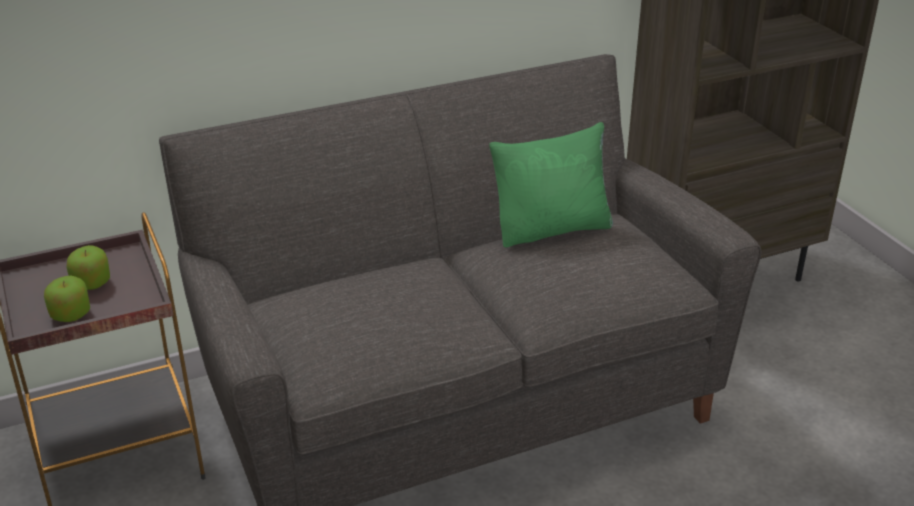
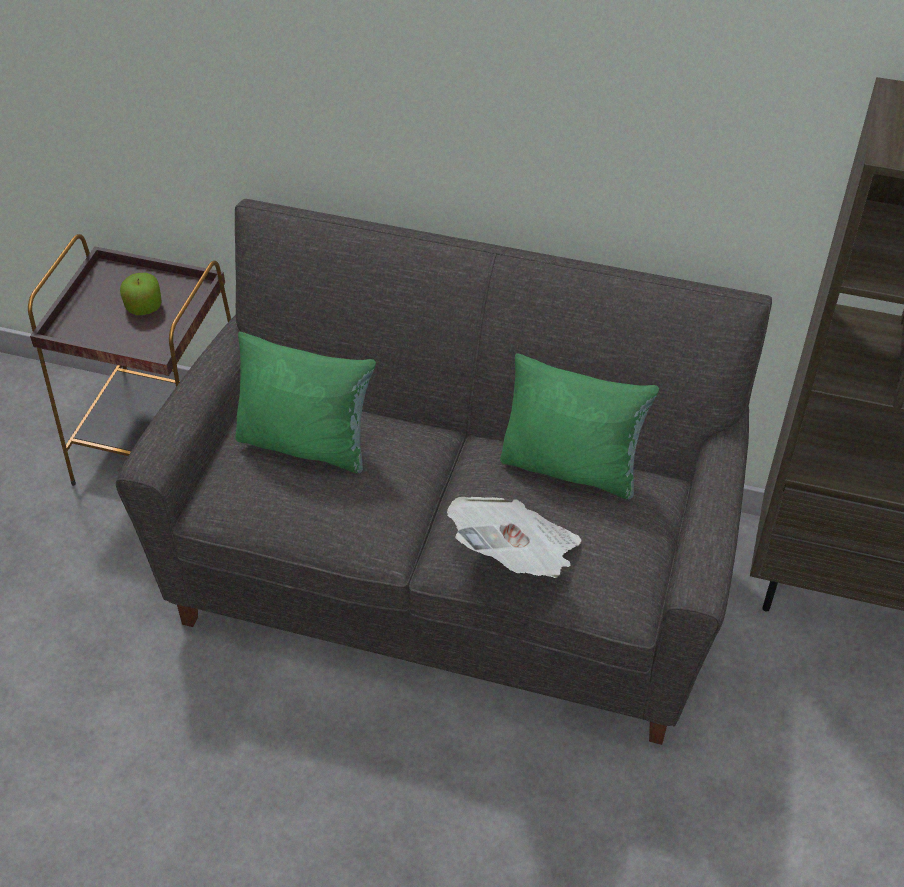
camera: 40 degrees right, 15 degrees up
apple [44,276,90,322] -> none
none -> green pillow [236,332,376,473]
none -> newspaper [447,497,582,578]

